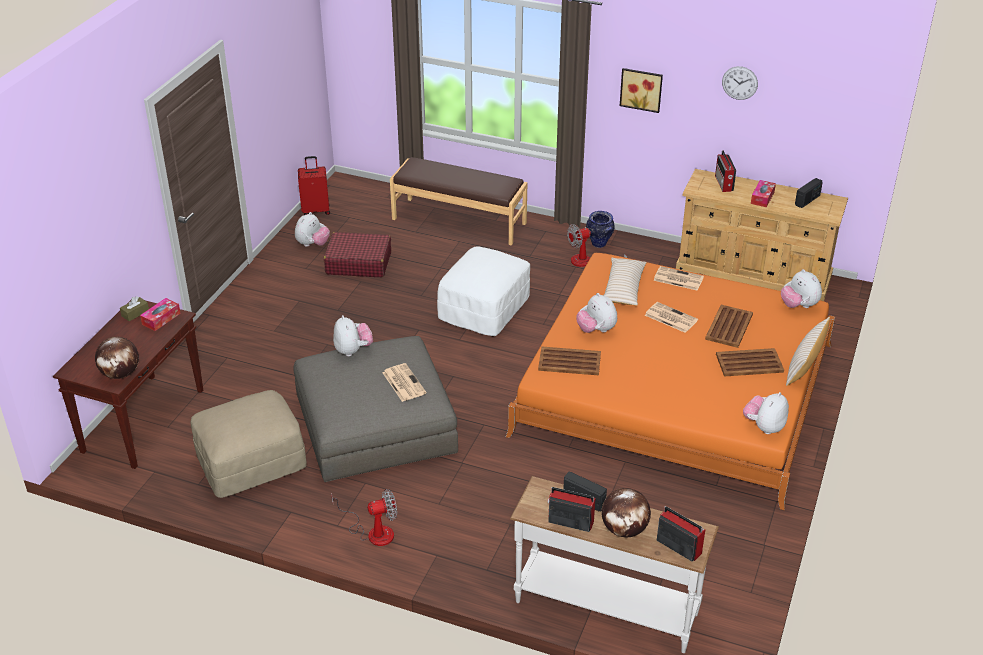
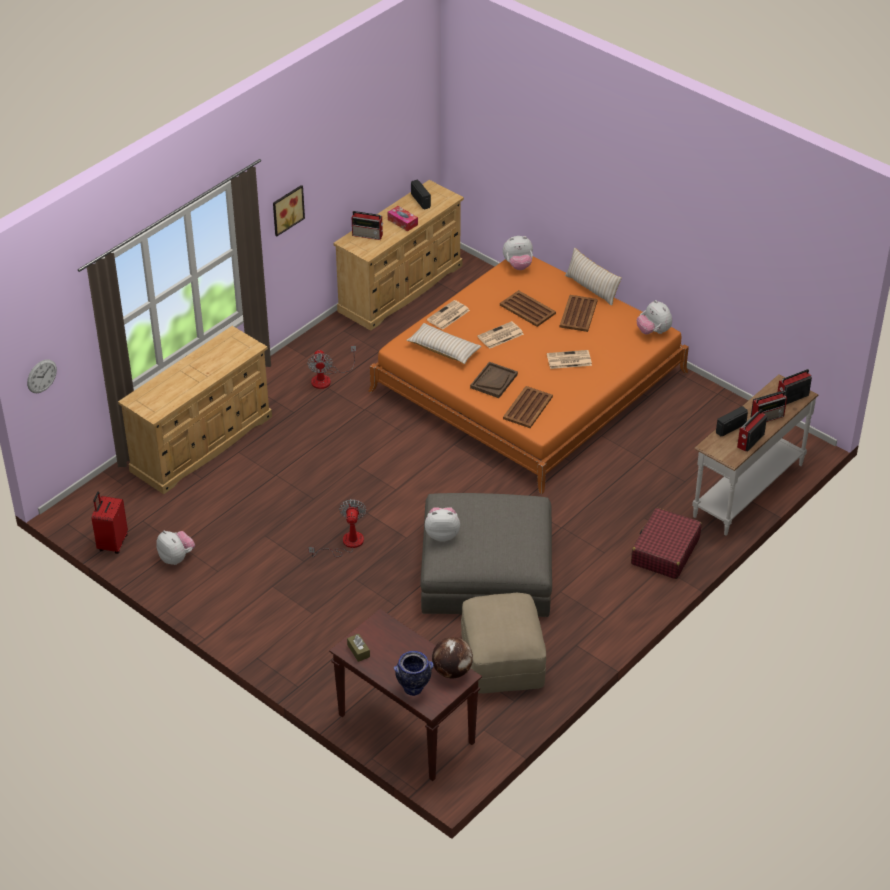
camera: 70 degrees left, 5 degrees up
tissue box [140,298,181,331] -> none
red suitcase [324,232,391,277] -> red suitcase moved to [631,508,702,579]
fan [331,489,397,546] -> fan moved to [308,499,367,557]
newspaper [383,363,426,402] -> newspaper moved to [547,350,592,369]
brown bench [390,157,527,246] -> beige dresser [118,326,272,494]
white ottoman [437,246,530,336] -> none
plush toy [576,293,617,333] -> brown tray [470,362,518,398]
vase [586,211,615,248] -> vase moved to [394,651,434,696]
globe [601,488,651,538] -> radio [751,391,787,422]
wall clock [722,66,758,100] -> wall clock moved to [27,359,57,393]

